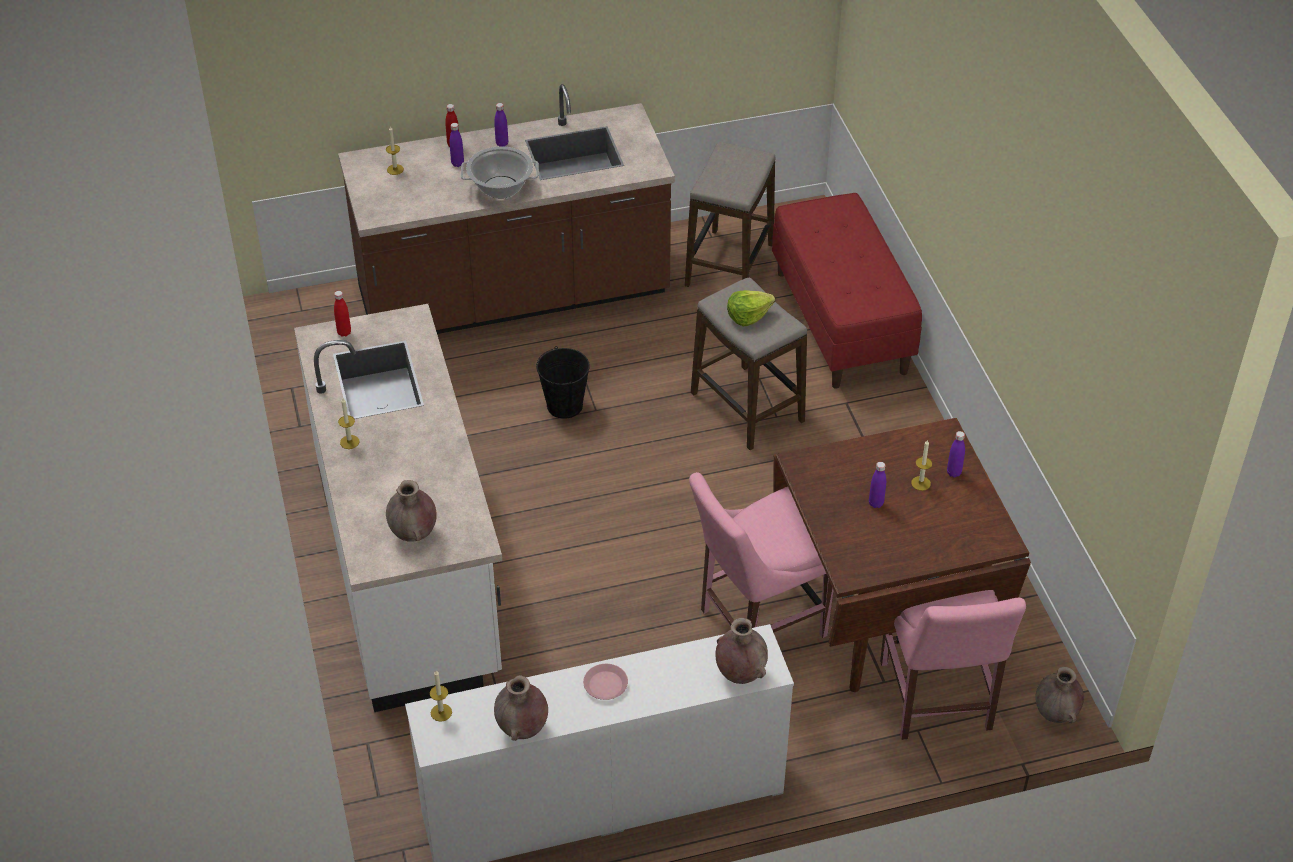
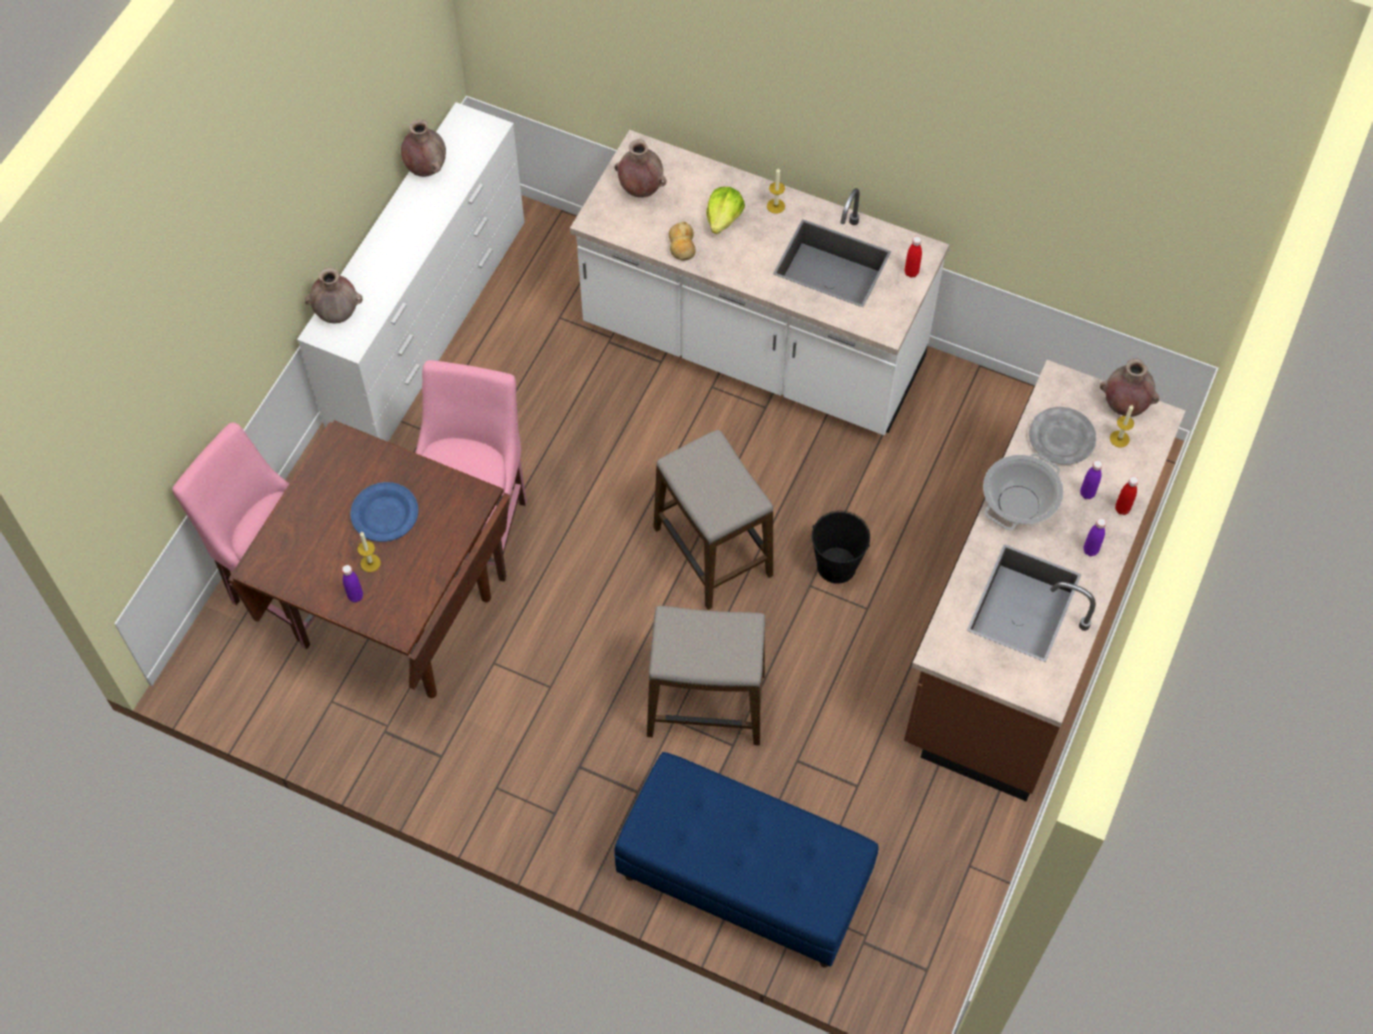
camera: 130 degrees right, 15 degrees up
candle [430,670,452,722] -> none
pink plate [583,664,628,700] -> none
stool [685,142,776,287] -> stool moved to [653,430,773,610]
lettuce [727,290,775,327] -> lettuce moved to [706,187,745,234]
red bench [772,193,922,389] -> blue bench [614,752,879,968]
purple bottle [869,462,886,508] -> blue plate [350,482,419,542]
brown vase [1035,667,1084,723] -> brown vase moved to [1100,358,1159,417]
none -> bread [669,222,696,260]
none -> grey plate [1029,407,1097,465]

